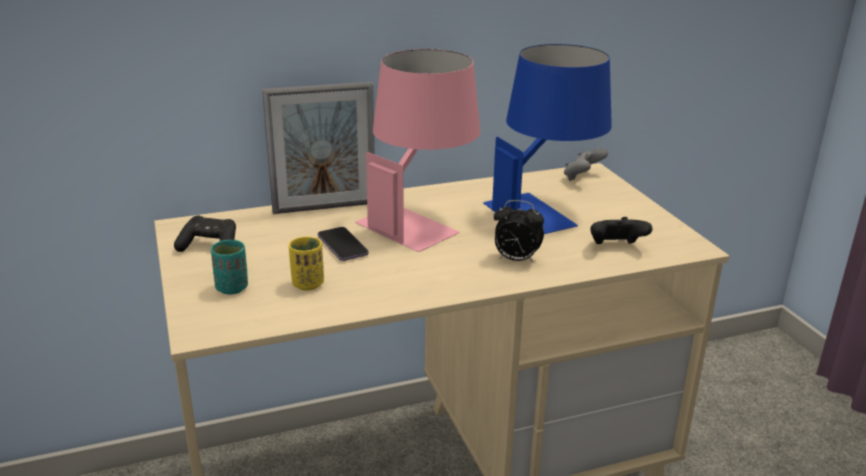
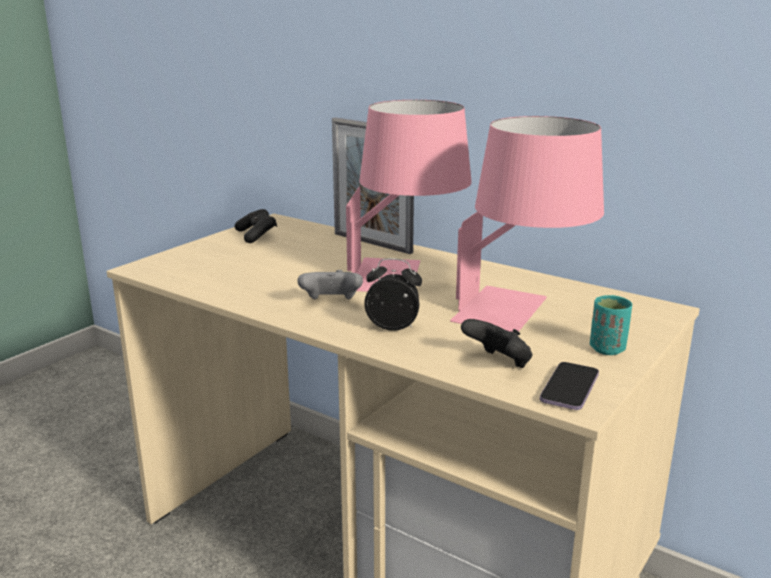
camera: 55 degrees right, 5 degrees down
turquoise cup [211,240,248,295] -> turquoise cup moved to [590,295,632,355]
yellow cup [289,237,324,290] -> none
phone [318,227,368,261] -> phone moved to [540,362,599,410]
blue table lamp [483,44,612,234] -> pink table lamp [450,116,604,332]
alarm clock [494,200,544,263] -> alarm clock turned 120 degrees clockwise [364,258,422,331]
grey game controller [564,148,608,181] -> grey game controller moved to [297,270,363,300]

